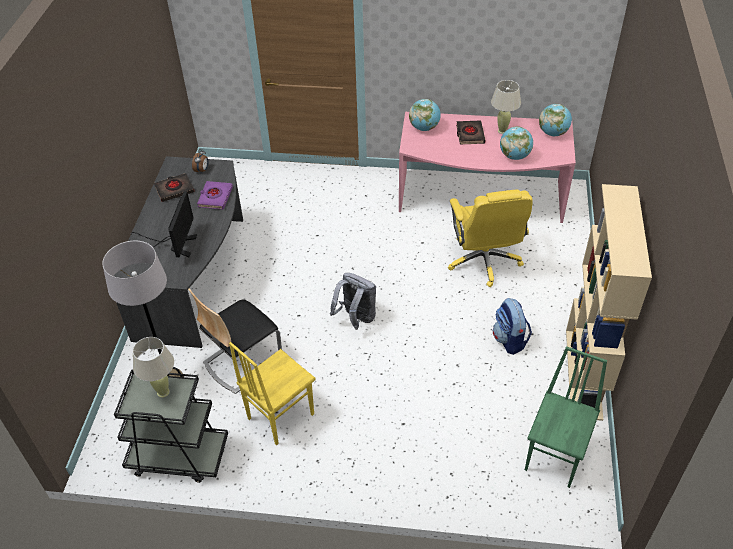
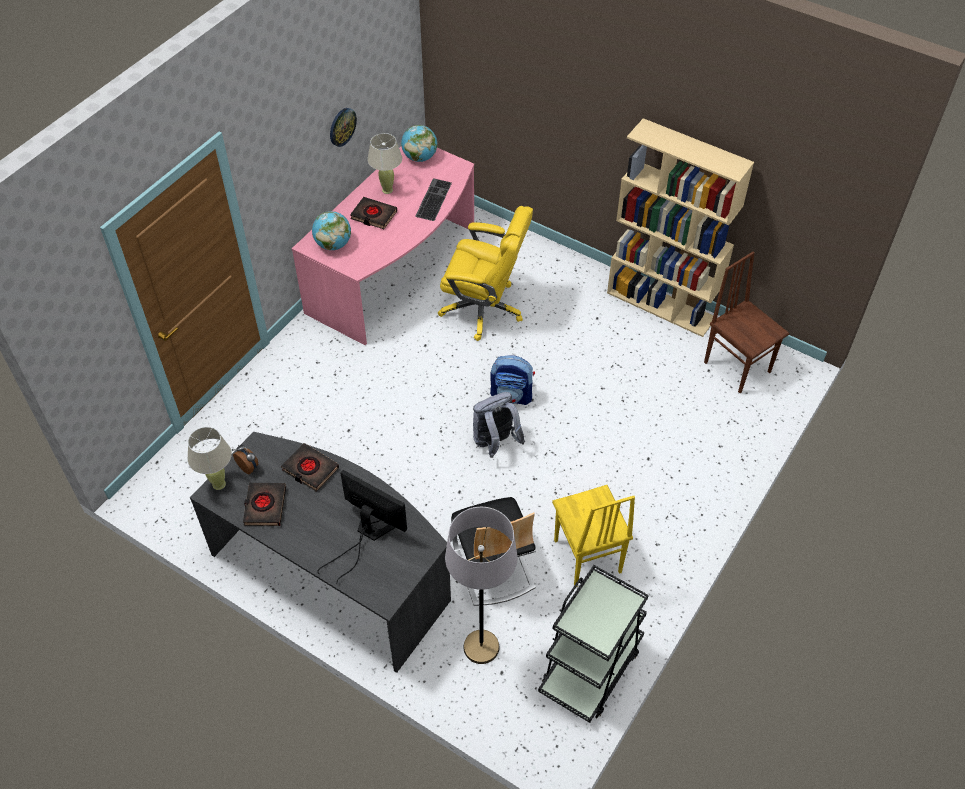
camera: 65 degrees left, 5 degrees up
beige table lamp [133,337,174,398] -> beige table lamp moved to [188,427,232,490]
purple book [197,181,233,210] -> black book [281,443,339,492]
backpack [493,298,532,355] -> backpack moved to [490,355,535,405]
globe [500,126,533,160] -> keyboard [415,178,452,221]
green chair [525,346,607,488] -> brown chair [704,251,789,393]
none -> wall clock [330,108,357,147]

